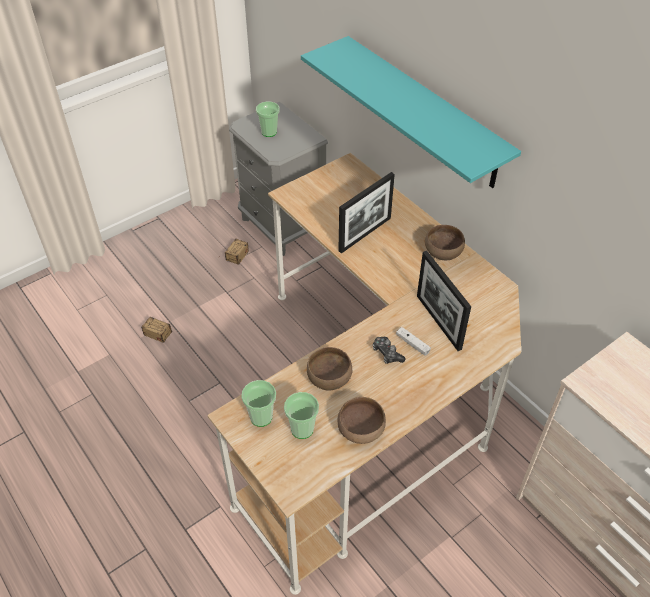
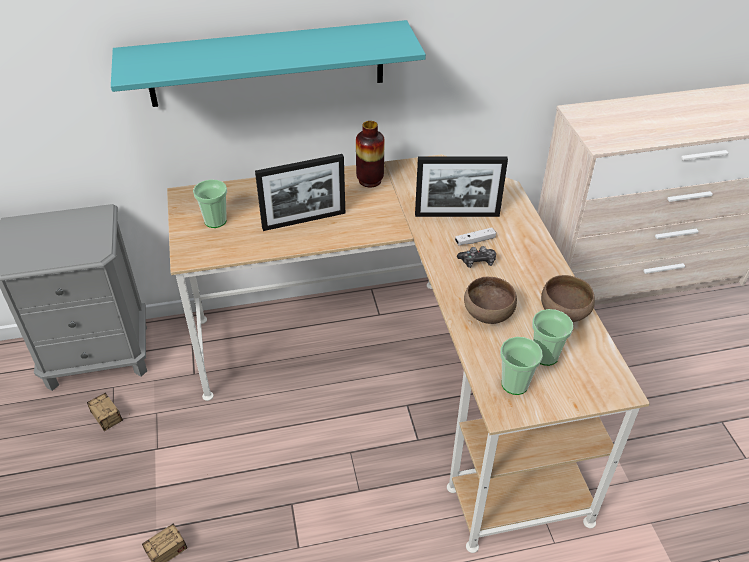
camera: 65 degrees left, 5 degrees down
cup [256,102,280,137] -> cup moved to [193,179,227,228]
picture frame [338,172,395,253] -> picture frame turned 90 degrees clockwise [255,154,345,231]
brown bowl [425,225,465,260] -> vase [356,121,384,188]

